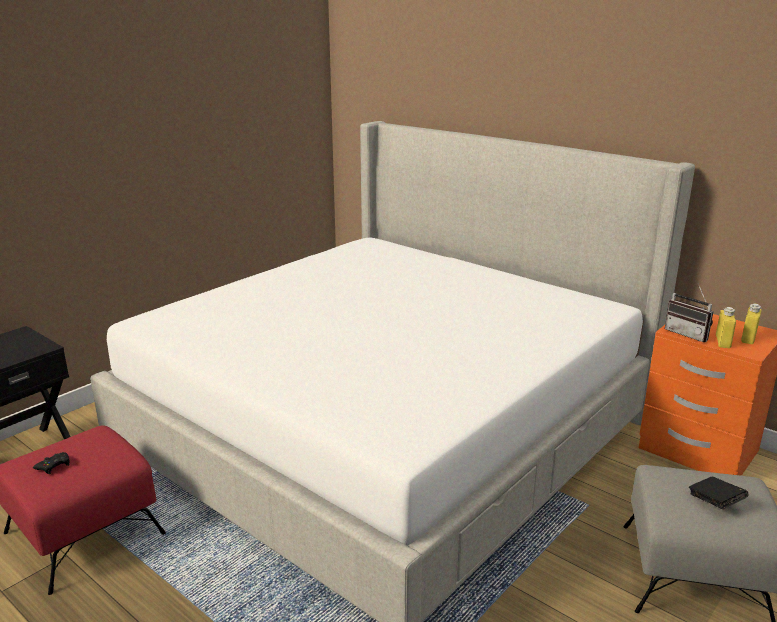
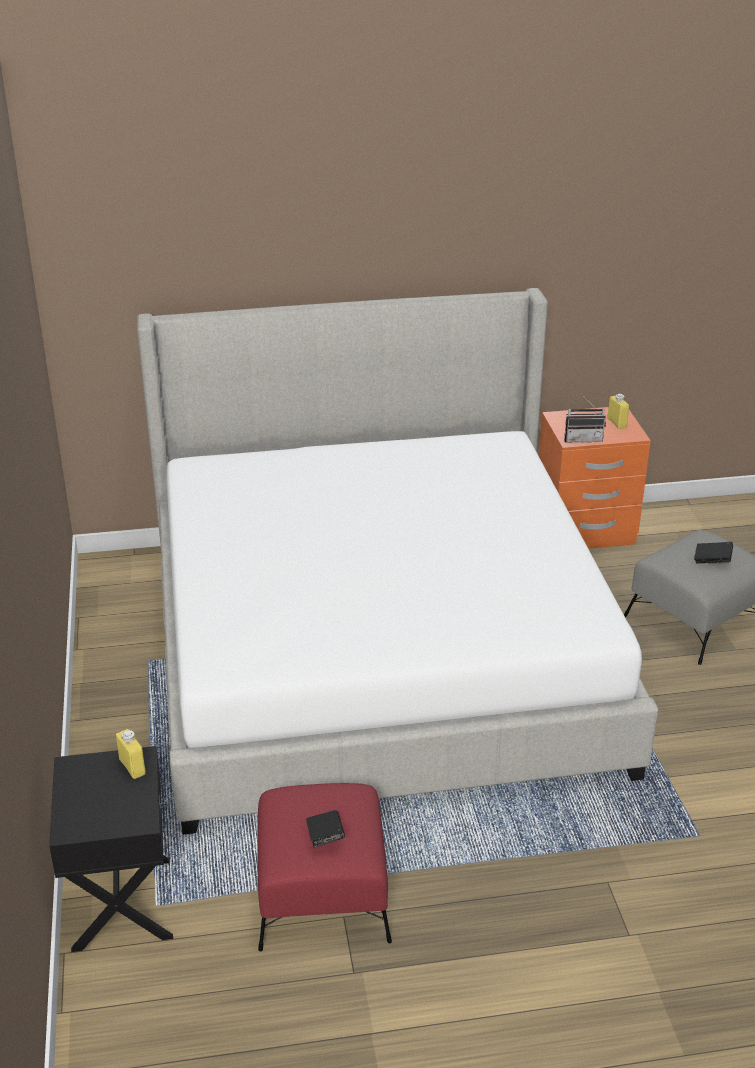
camera: 50 degrees left, 10 degrees up
black game controller [33,452,70,474] -> black book [306,810,345,848]
yellow bottle [716,307,736,348] -> yellow bottle moved to [116,729,146,779]

